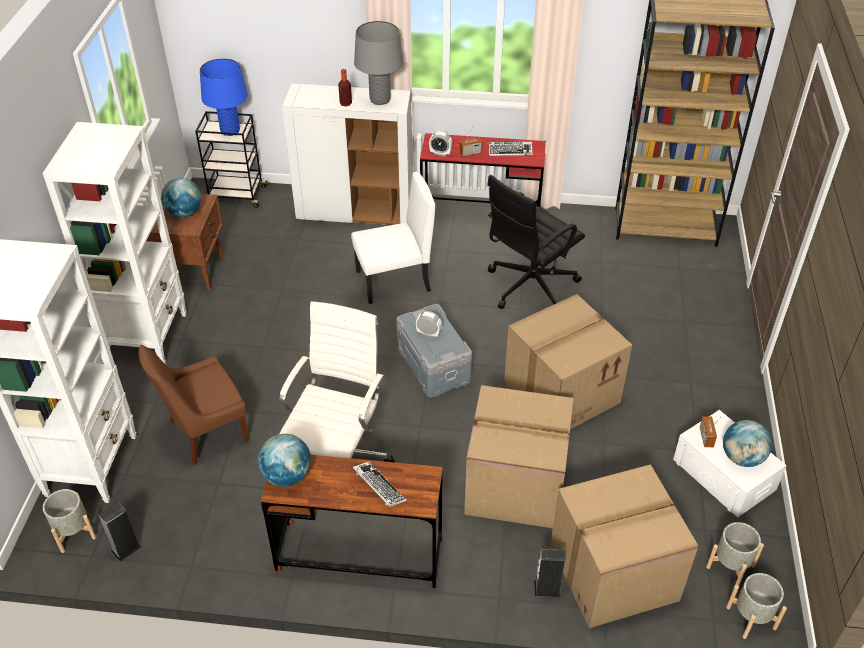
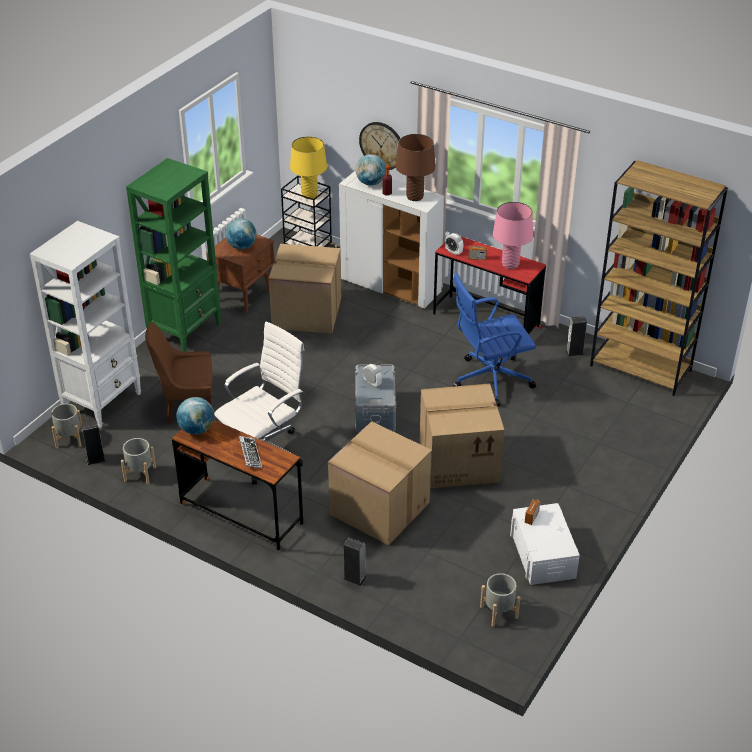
camera: 25 degrees right, 5 degrees down
white bookcase [42,122,187,365] -> green bookcase [126,158,221,352]
blue table lamp [200,58,248,136] -> yellow table lamp [290,137,327,199]
white chair [351,172,435,304] -> none
grey table lamp [354,21,403,105] -> brown table lamp [396,134,436,201]
black office chair [487,175,585,309] -> blue office chair [453,273,536,407]
keyboard [489,141,533,156] -> pink table lamp [493,202,533,269]
cardboard box [550,464,698,628] -> cardboard box moved to [268,244,341,334]
globe [723,420,772,467] -> globe moved to [355,154,386,186]
grey planter [726,573,787,639] -> grey planter moved to [121,438,156,484]
none -> wall clock [359,122,401,170]
none -> speaker [565,316,587,357]

